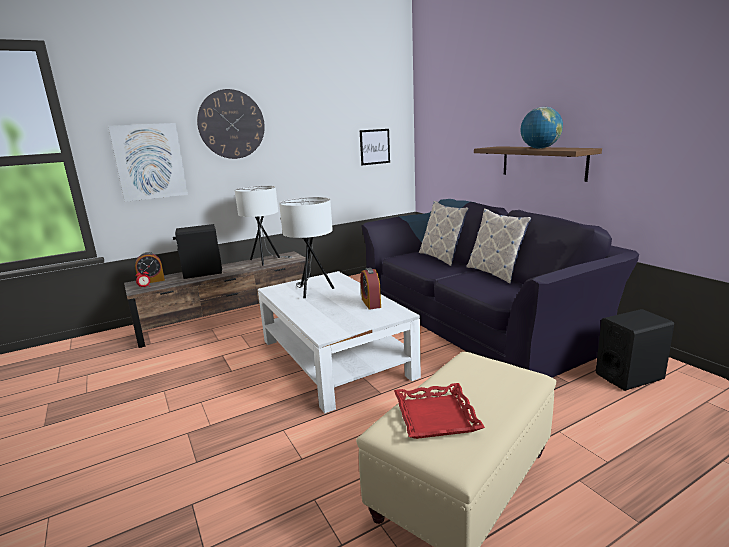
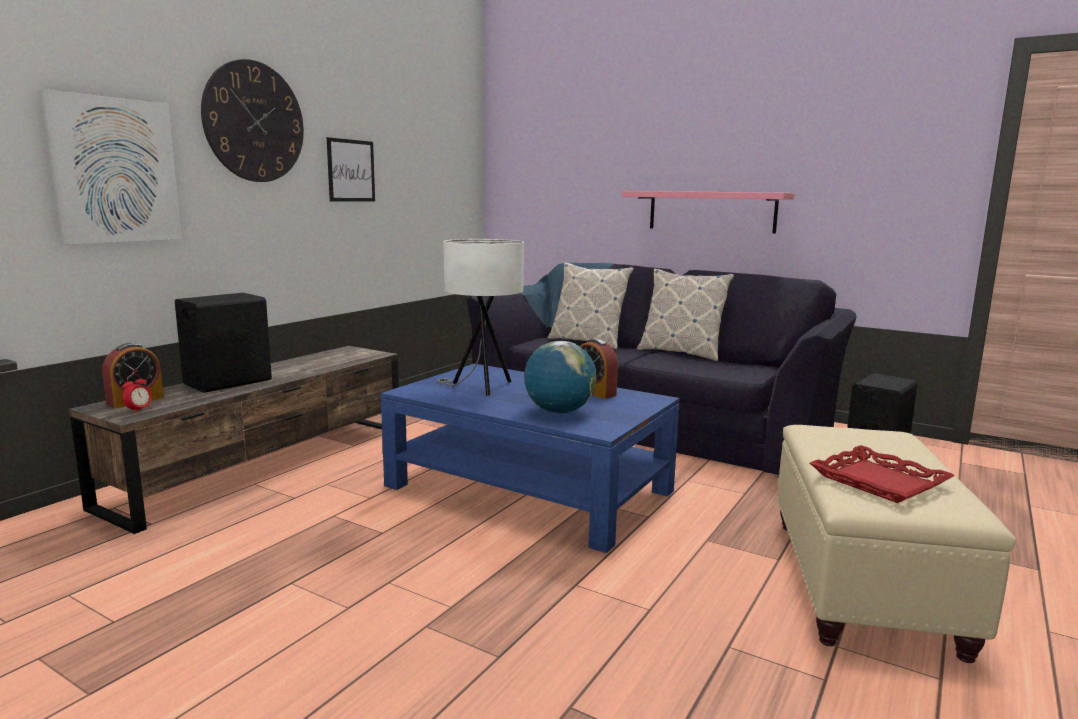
camera: 30 degrees left, 5 degrees down
white table lamp [235,186,292,266] -> none
white coffee table [258,271,421,413] -> blue coffee table [381,364,680,553]
picture [360,129,390,165] -> picture moved to [327,137,375,202]
brown shelf [474,146,602,182] -> pink shelf [622,191,795,233]
globe [520,107,563,149] -> globe moved to [524,341,597,414]

